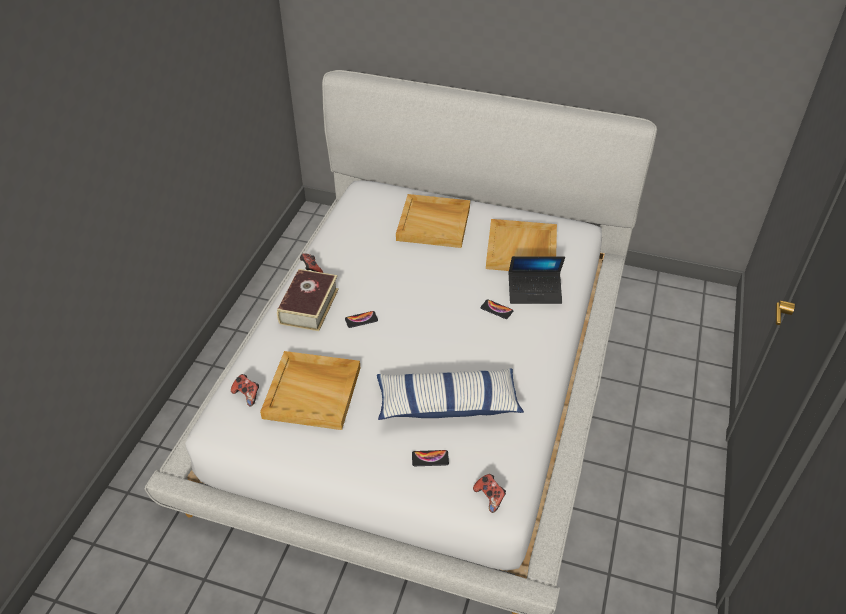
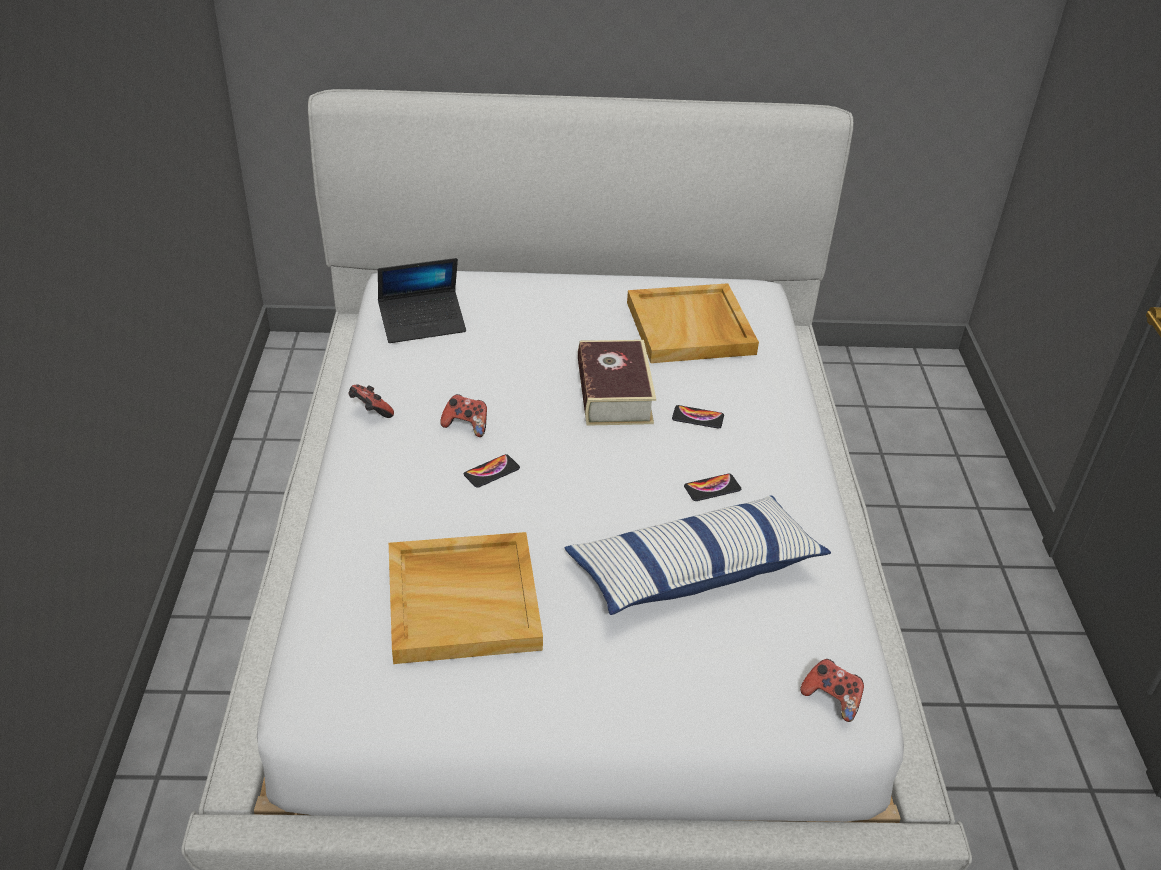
camera: 20 degrees left, 5 degrees down
game controller [231,374,259,406] -> game controller moved to [440,394,487,437]
book [277,269,339,331] -> book moved to [578,340,656,426]
beige tray [396,194,470,248] -> none
phone [412,450,449,466] -> phone moved to [684,474,741,501]
laptop [509,256,565,304] -> laptop moved to [378,258,466,343]

